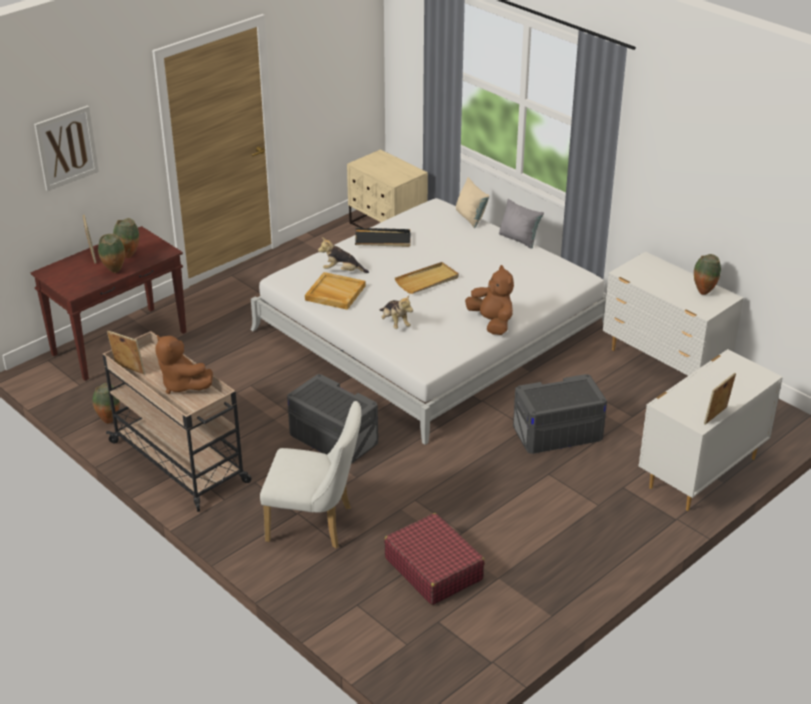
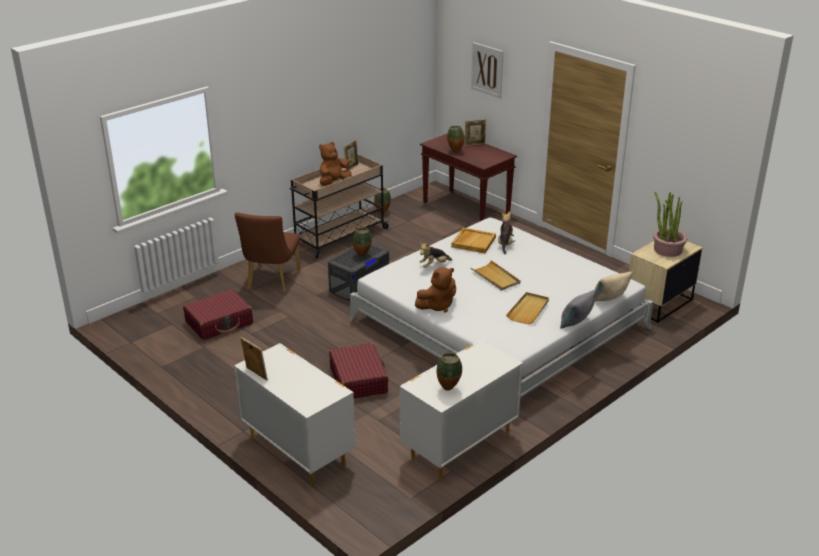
camera: 90 degrees right, 5 degrees down
vase [113,218,139,258] -> vase moved to [353,227,372,256]
white chair [260,401,361,548] -> brown chair [235,212,301,293]
black tray [355,228,411,247] -> none
grey storage box [513,374,607,454] -> red suitcase [329,343,389,398]
none -> beige tray [506,292,549,324]
none -> potted plant [653,192,687,257]

